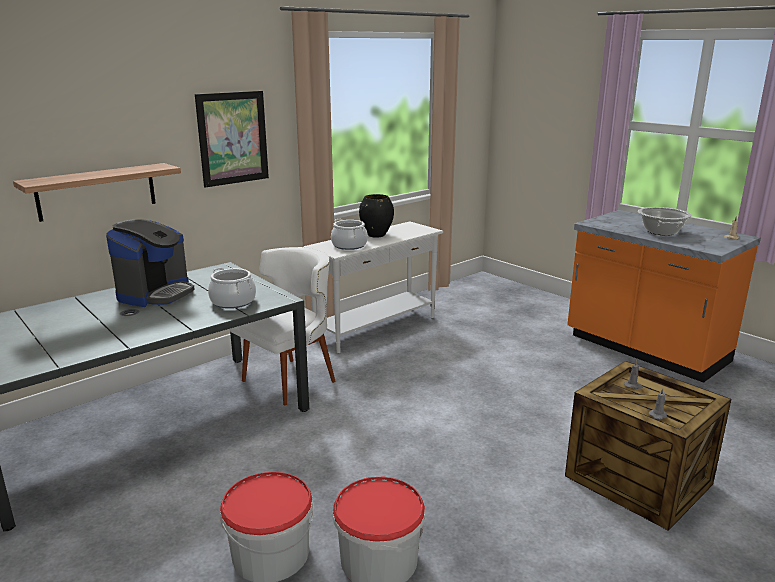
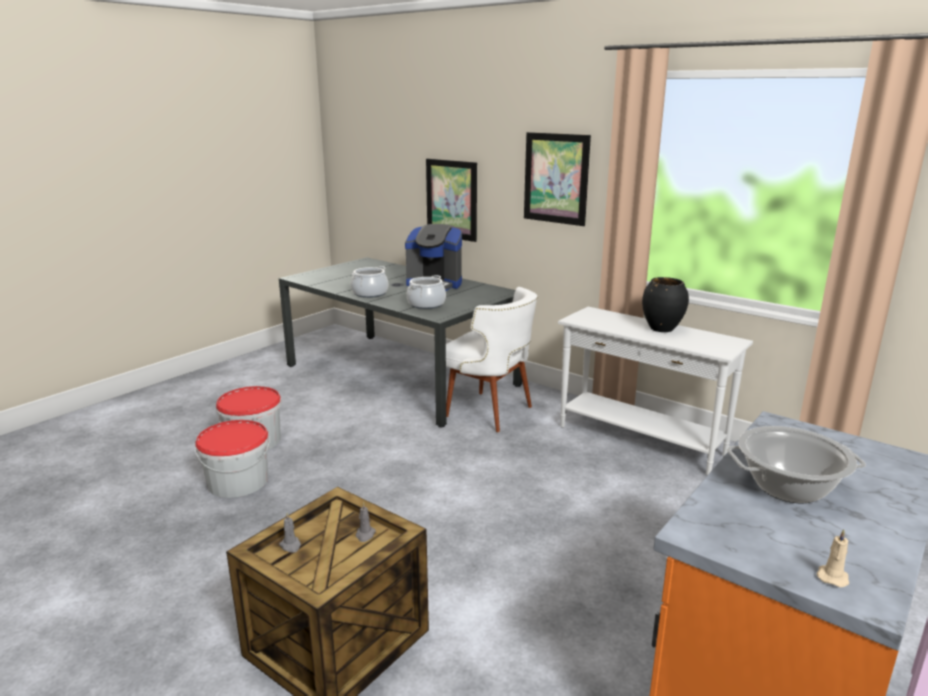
camera: 80 degrees right, 0 degrees up
shelf [13,163,181,222] -> picture [426,159,477,242]
cooking pot [331,219,368,250] -> cooking pot moved to [351,266,388,298]

